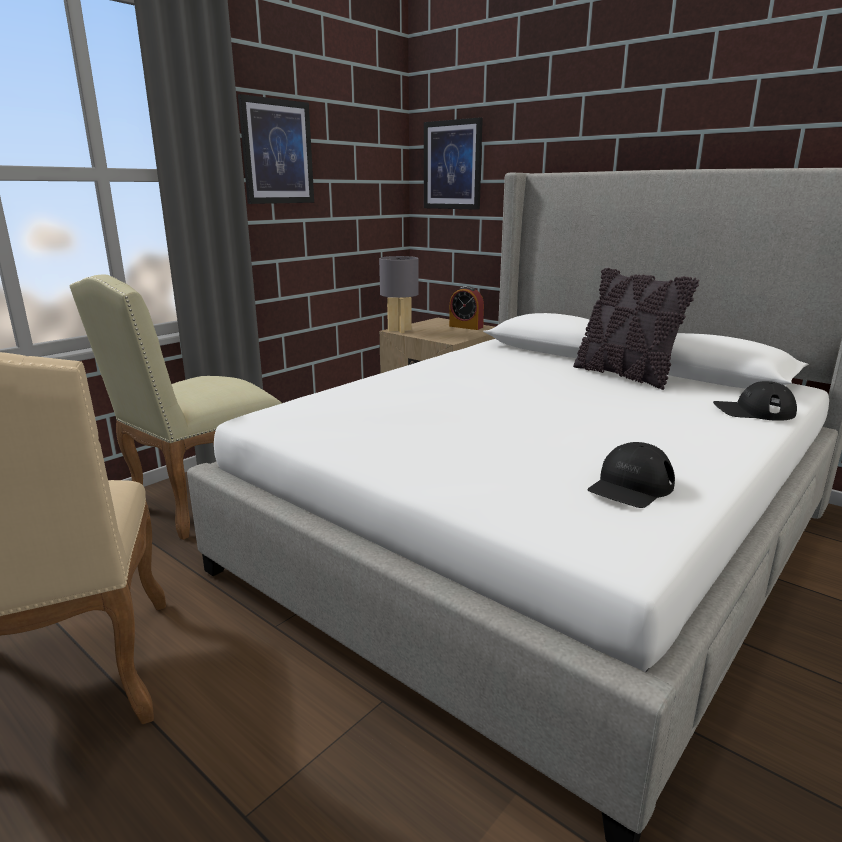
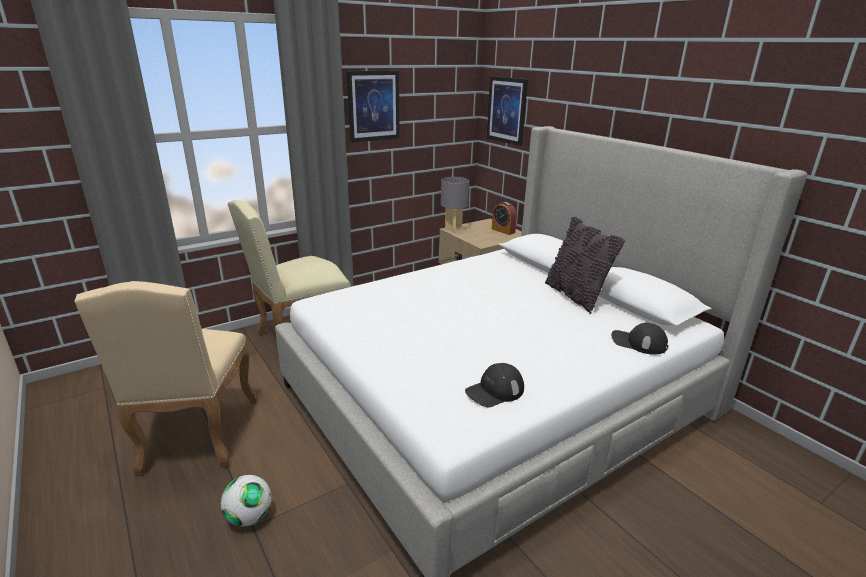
camera: 15 degrees right, 5 degrees up
none -> football [221,475,271,526]

